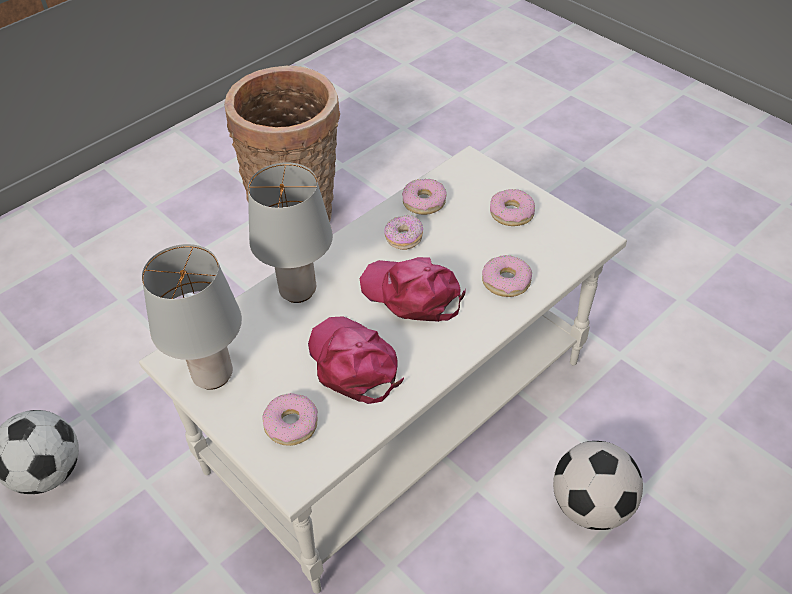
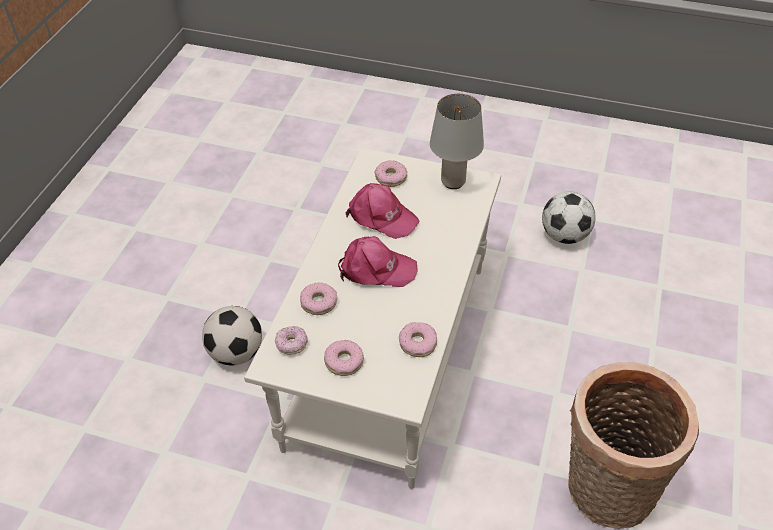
camera: 150 degrees right, 0 degrees up
grey table lamp [248,162,333,303] -> none
donut [384,215,423,250] -> donut moved to [275,326,308,355]

